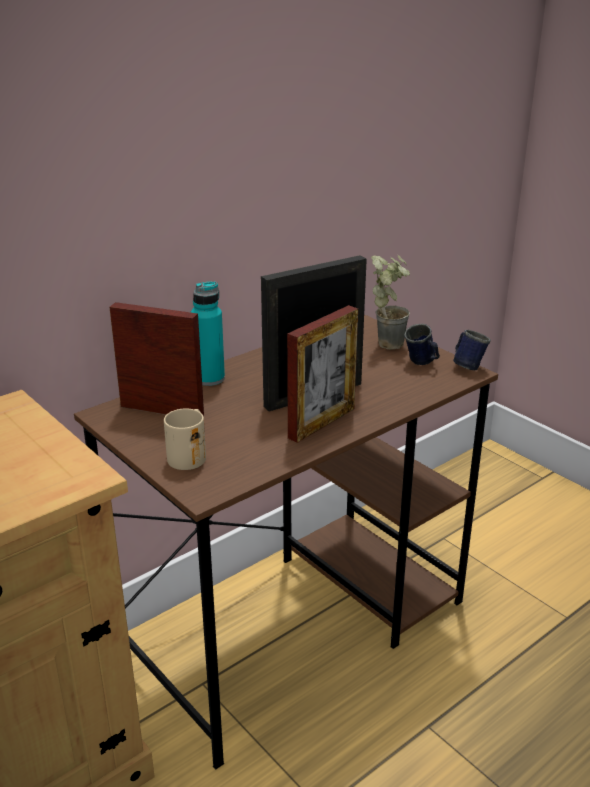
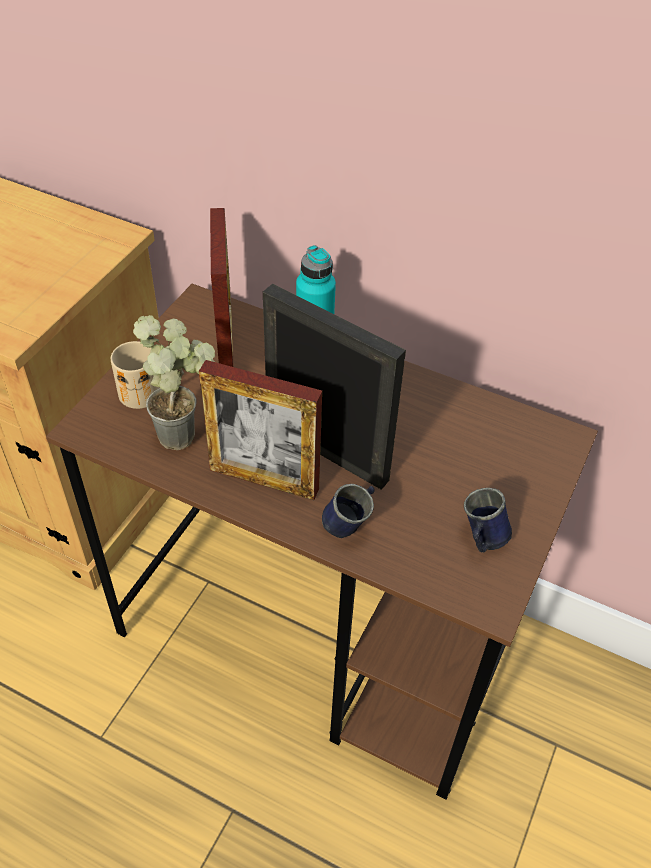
camera: 65 degrees right, 20 degrees up
potted plant [372,255,410,349] -> potted plant moved to [133,315,215,450]
blue mug [453,330,491,370] -> blue mug moved to [322,484,375,538]

